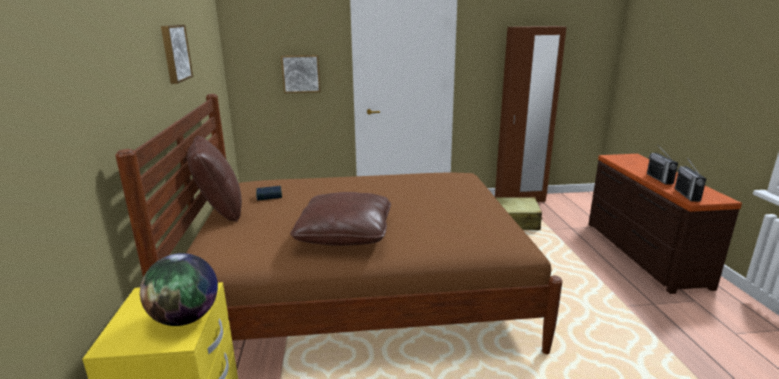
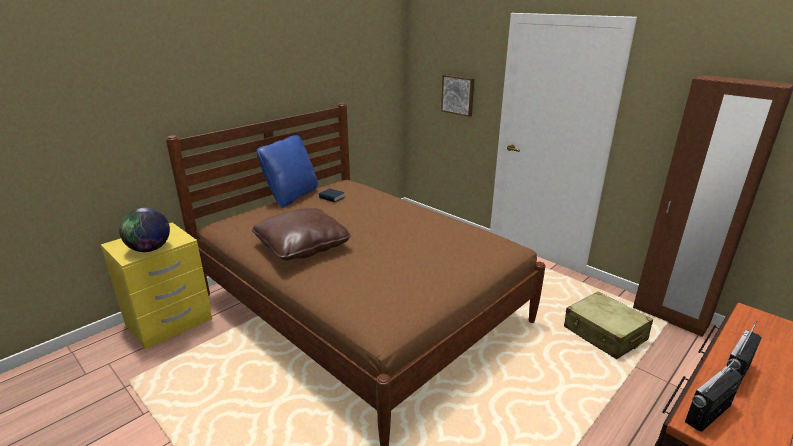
camera: 50 degrees right, 5 degrees up
picture [161,25,193,84] -> none
brown pillow [187,136,242,222] -> blue pillow [257,135,318,208]

